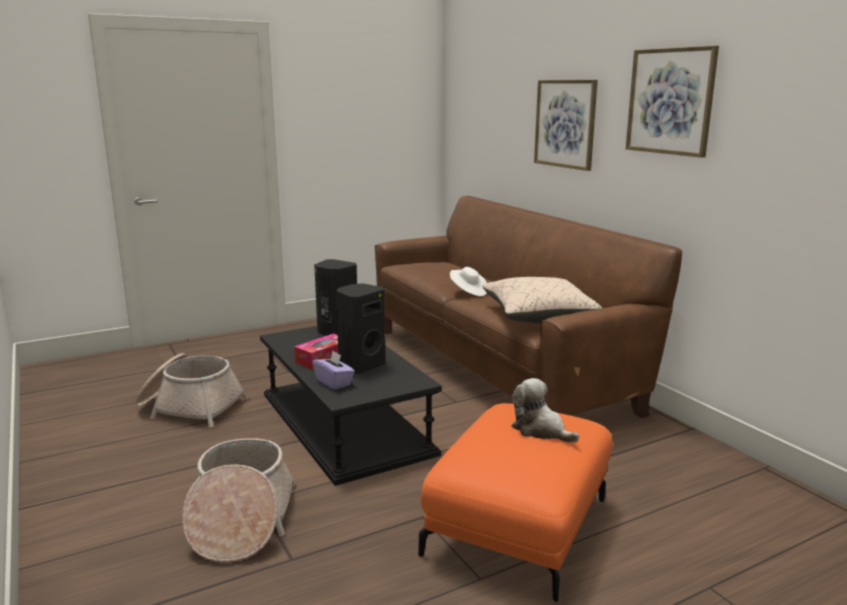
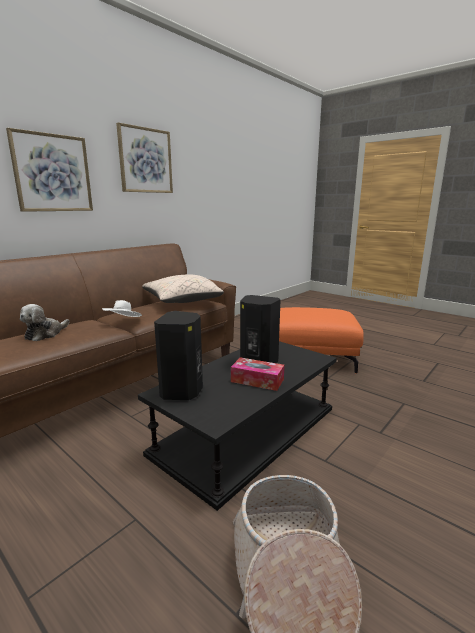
camera: 110 degrees left, 0 degrees up
basket [182,438,296,563] -> none
purple tissue box [313,351,355,390] -> none
plush toy [511,378,579,443] -> plush toy moved to [20,304,69,341]

